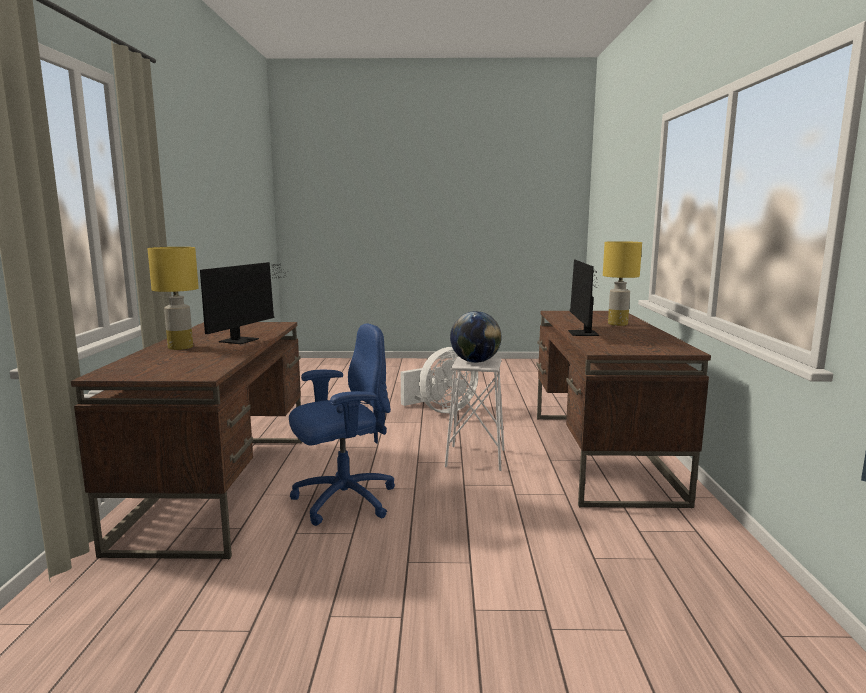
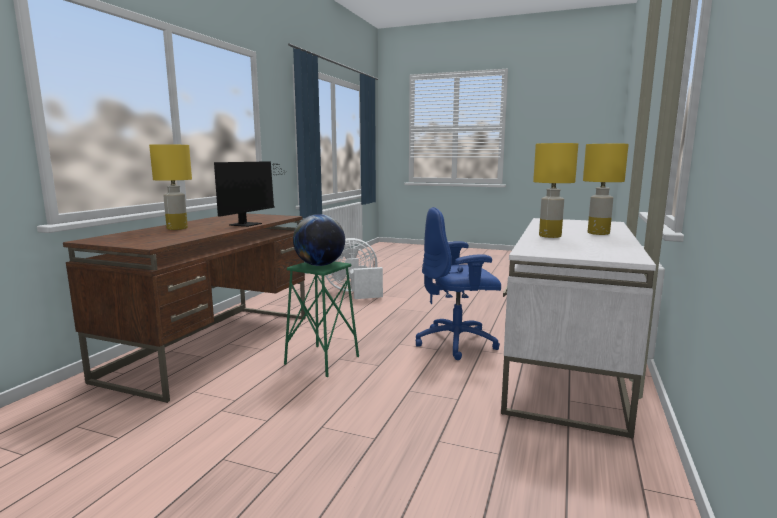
camera: 160 degrees left, 0 degrees up
brown desk [71,322,302,559] -> white desk [501,218,656,438]
monitor [200,262,288,344] -> yellow table lamp [533,143,578,238]
white fan [401,347,478,413] -> white fan moved to [325,238,383,299]
white stool [445,357,505,471] -> green stool [284,261,359,377]

